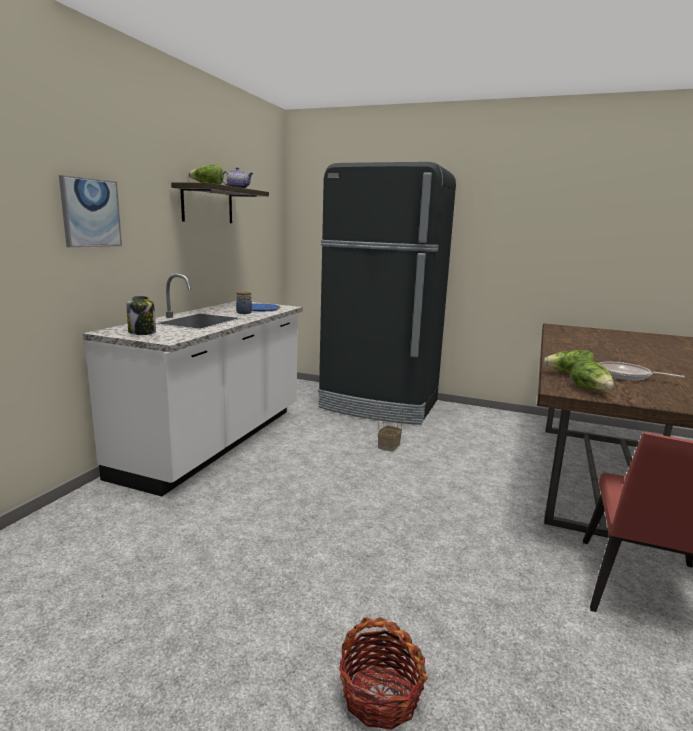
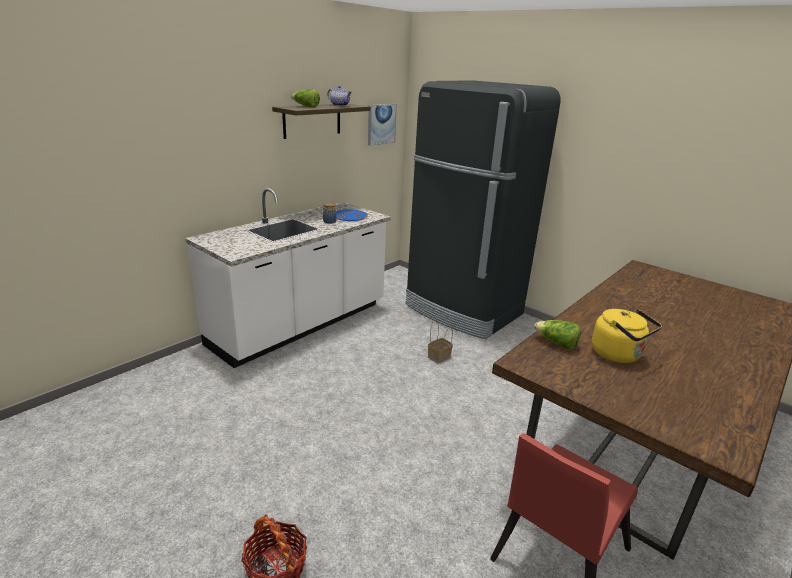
camera: 20 degrees right, 10 degrees up
picture [59,175,122,247] -> picture moved to [368,104,397,146]
jar [126,296,156,335] -> none
lettuce [571,359,614,390] -> none
frying pan [599,362,685,380] -> yellow kettle [592,309,662,363]

